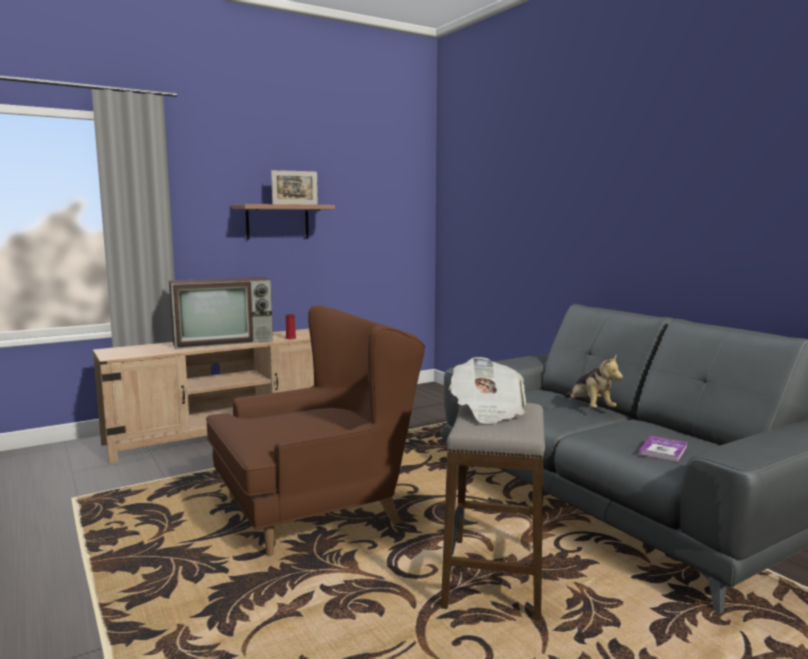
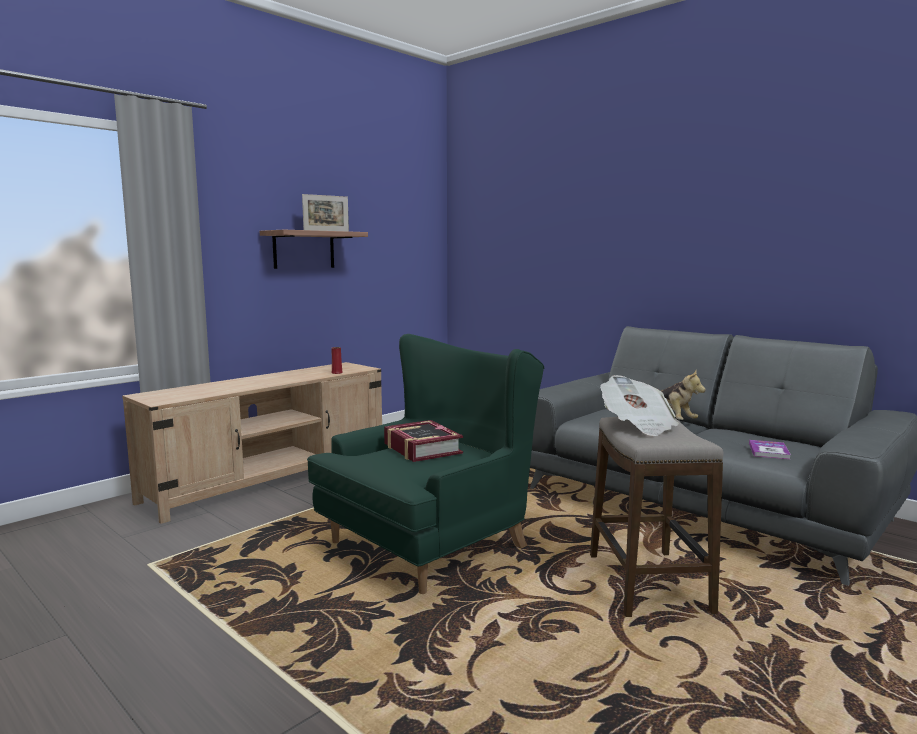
camera: 15 degrees left, 0 degrees up
television [169,277,273,349] -> none
brown armchair [206,305,425,556] -> green armchair [307,334,544,594]
none -> book [384,420,463,462]

